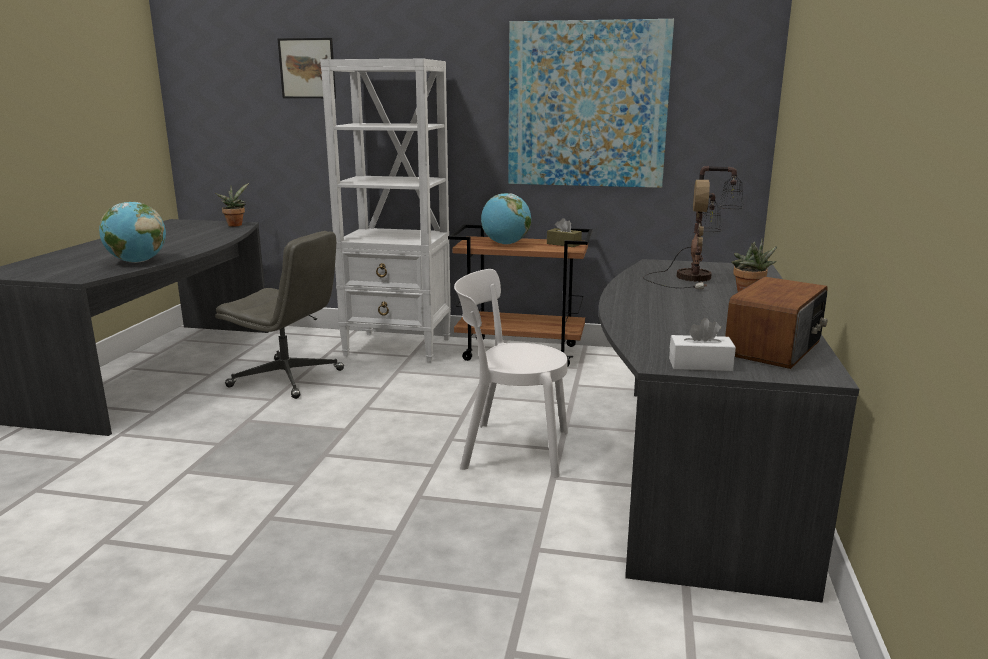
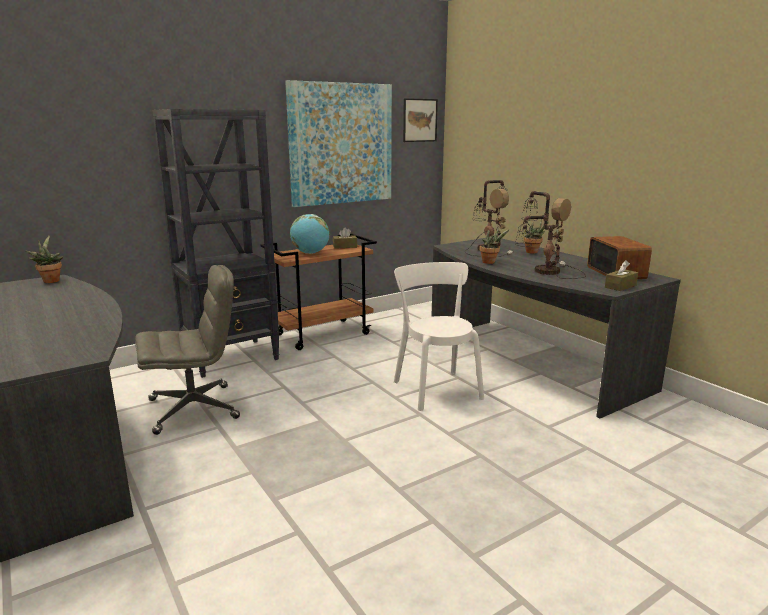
camera: 45 degrees left, 0 degrees up
globe [99,202,166,263] -> none
picture [278,38,336,98] -> picture moved to [403,98,438,142]
white bookcase [320,59,451,362] -> black bookcase [152,109,280,378]
white chair [454,269,568,478] -> white chair turned 105 degrees clockwise [394,262,484,411]
white tissue box [669,318,736,371] -> brown tissue box [605,260,638,291]
none -> potted plant [480,226,510,264]
none -> table lamp [515,191,586,279]

